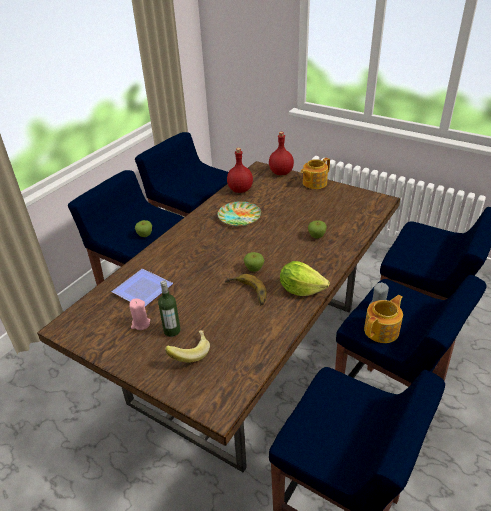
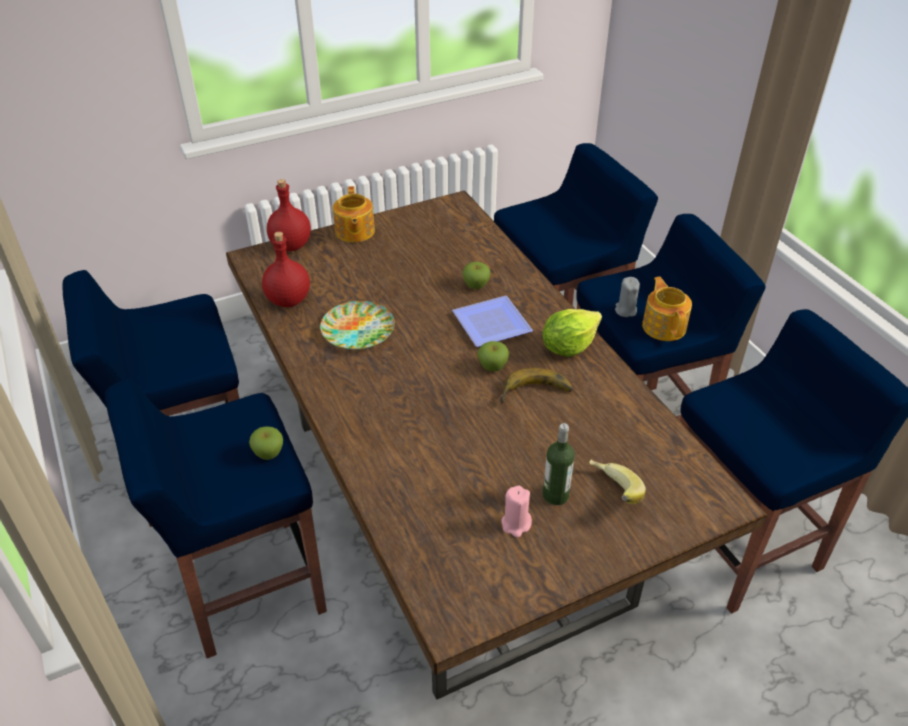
camera: 60 degrees left, 5 degrees up
plate [112,269,173,306] -> plate moved to [452,296,533,347]

